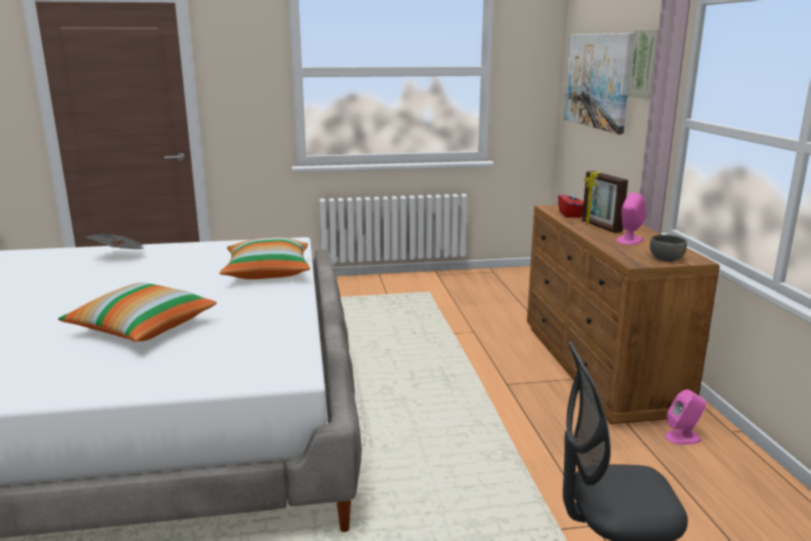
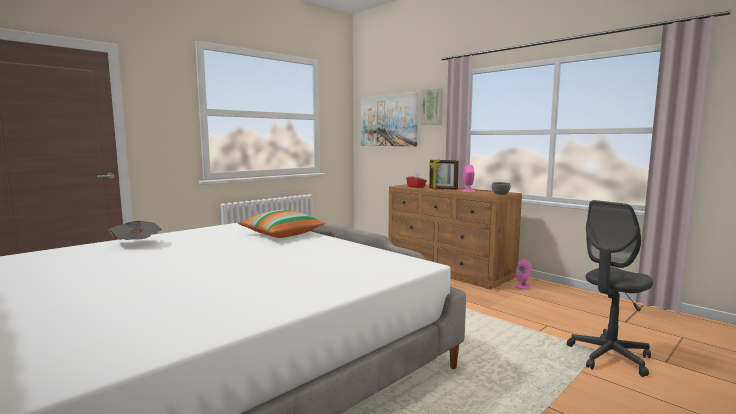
camera: 35 degrees left, 10 degrees down
pillow [58,283,217,342] -> none

